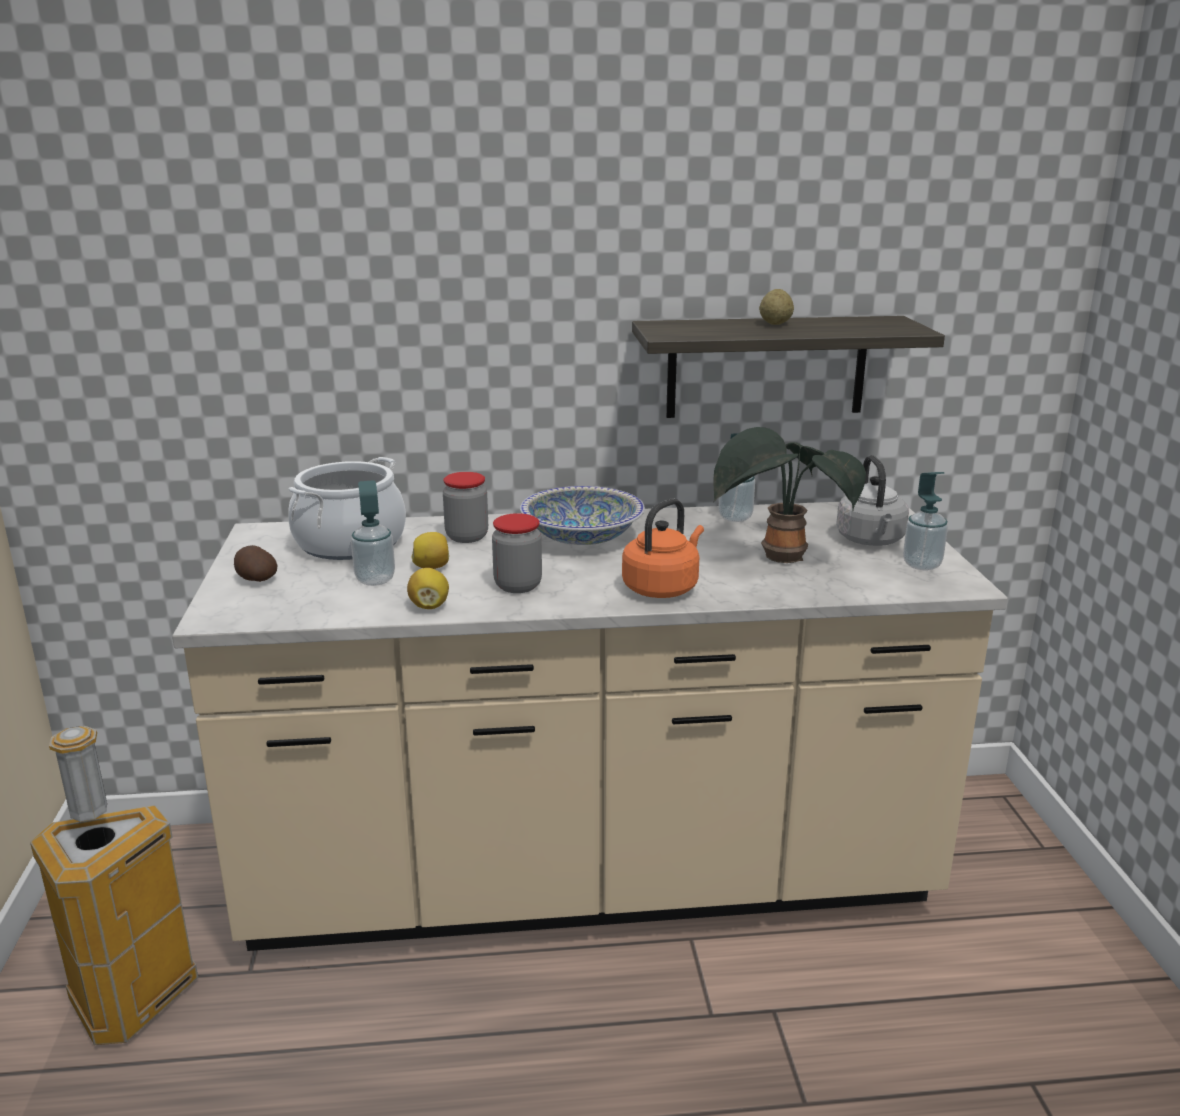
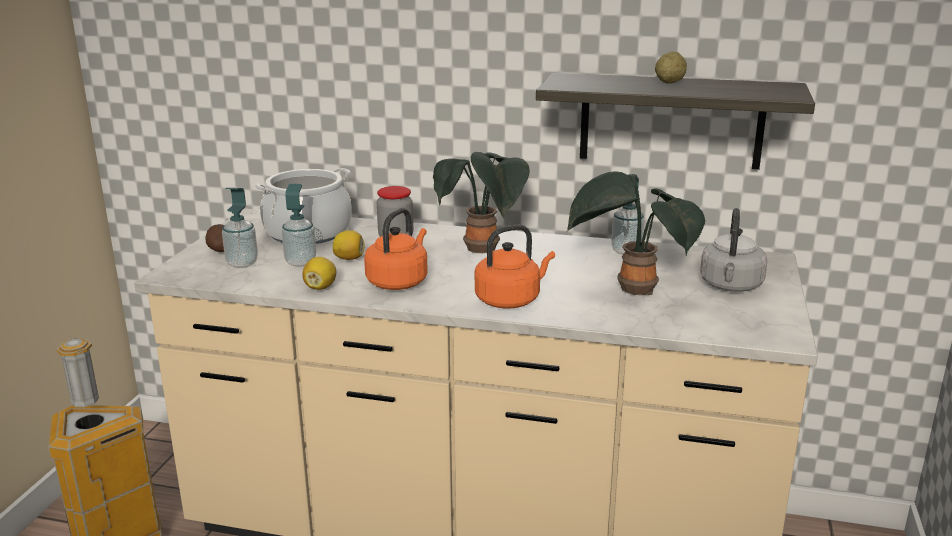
camera: 20 degrees right, 0 degrees up
jar [492,513,542,593] -> orange kettle [364,208,428,290]
bowl [520,486,645,545] -> potted plant [433,152,530,253]
soap dispenser [903,472,948,570] -> soap dispenser moved to [222,188,258,268]

